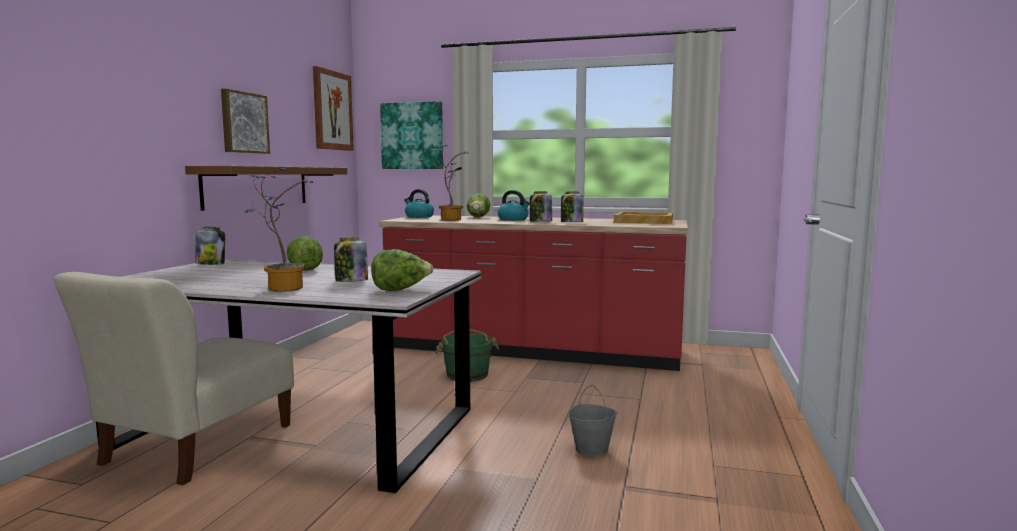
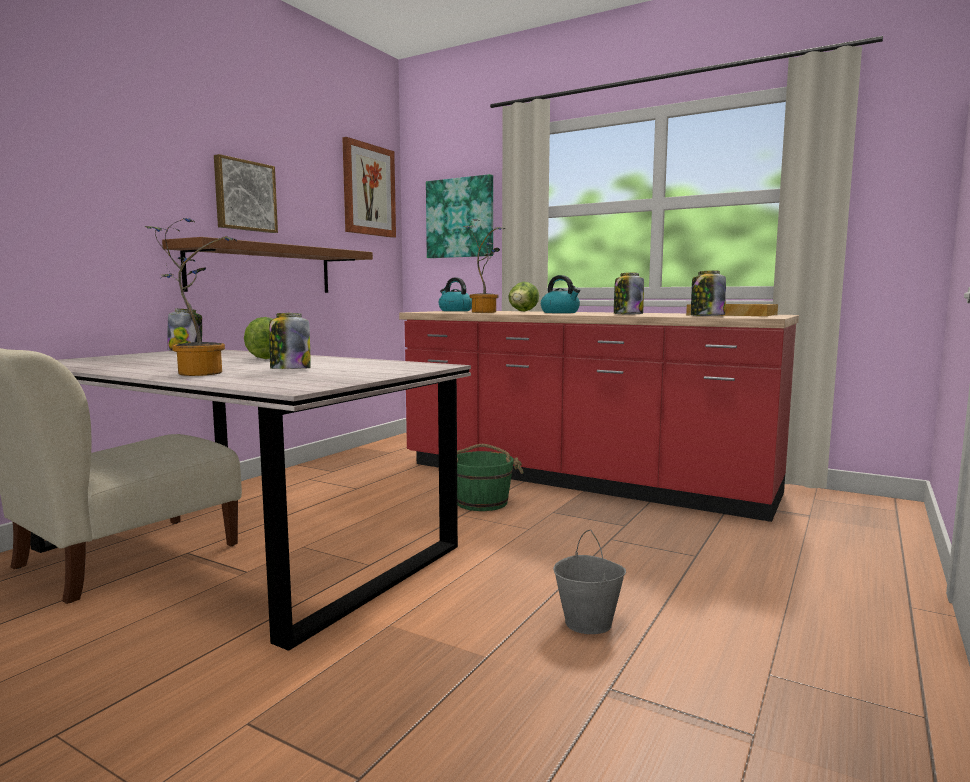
camera: 15 degrees right, 0 degrees up
lettuce [371,249,433,291] -> none
jar [530,191,552,222] -> jar moved to [691,270,726,316]

